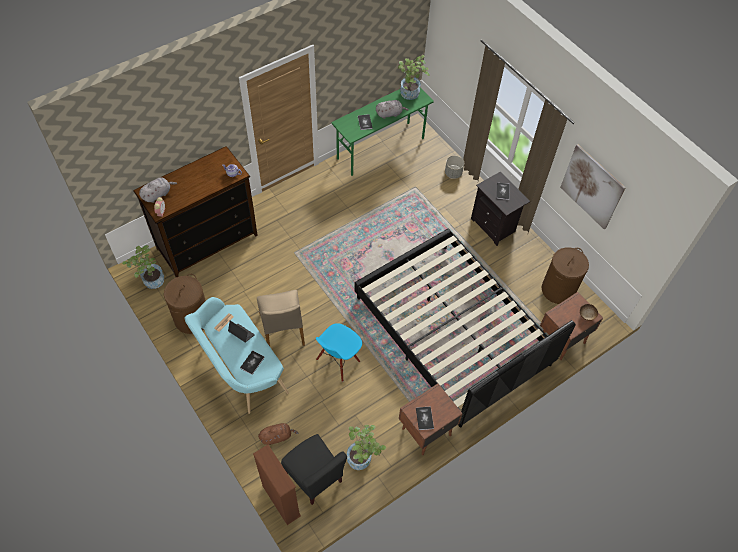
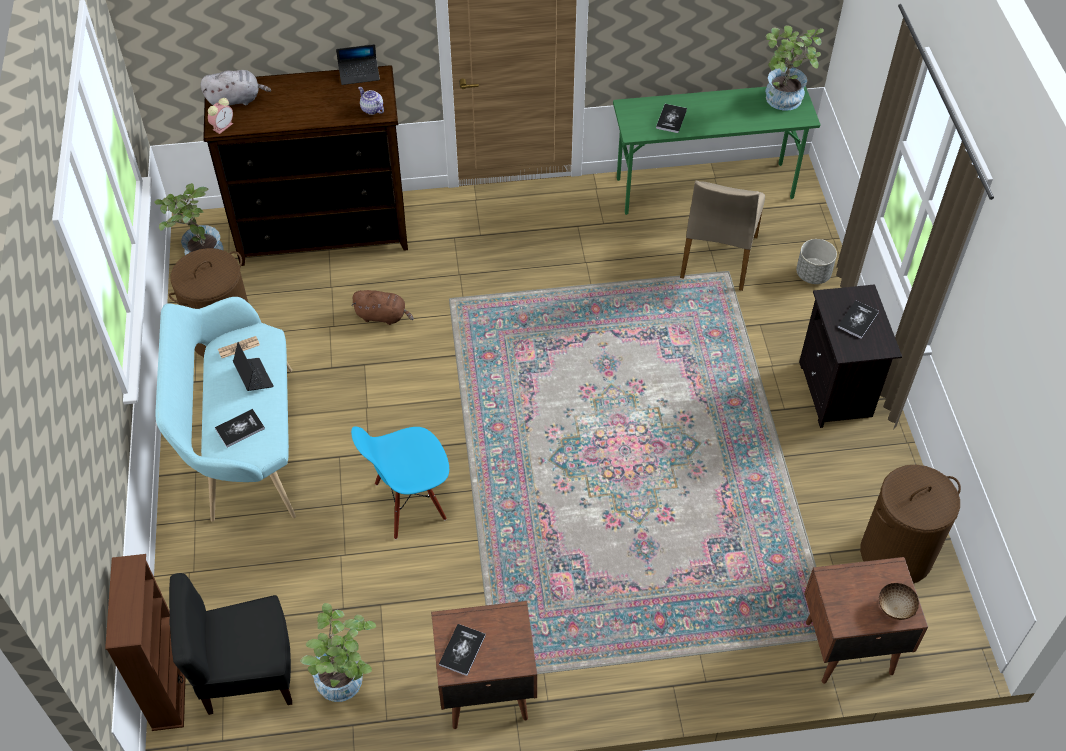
camera: 30 degrees right, 5 degrees down
beige chair [257,290,305,346] -> beige chair moved to [680,180,765,291]
brown plush toy [258,423,299,445] -> brown plush toy moved to [351,290,414,325]
black chair [281,434,347,505] -> black chair turned 90 degrees clockwise [169,573,292,715]
black bed [354,228,576,428] -> none
grey plush toy [376,100,409,119] -> none
picture [560,144,626,230] -> none
none -> laptop [336,44,380,85]

